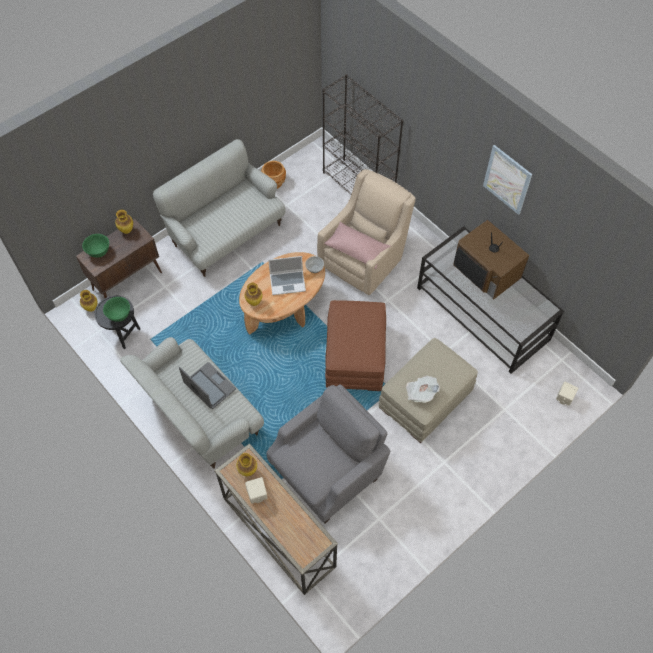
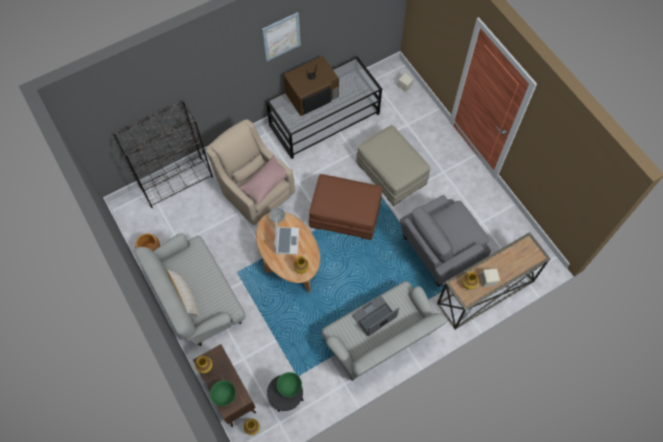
camera: 80 degrees left, 5 degrees up
grey armchair [266,384,390,524] -> grey armchair turned 90 degrees counterclockwise [400,195,491,287]
newspaper [406,376,440,403] -> none
none -> beige pillow [167,269,200,317]

